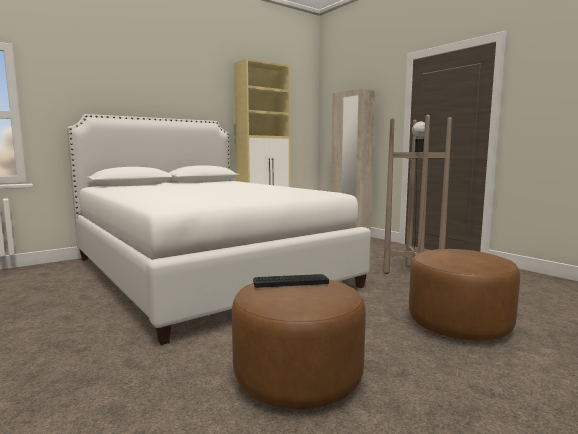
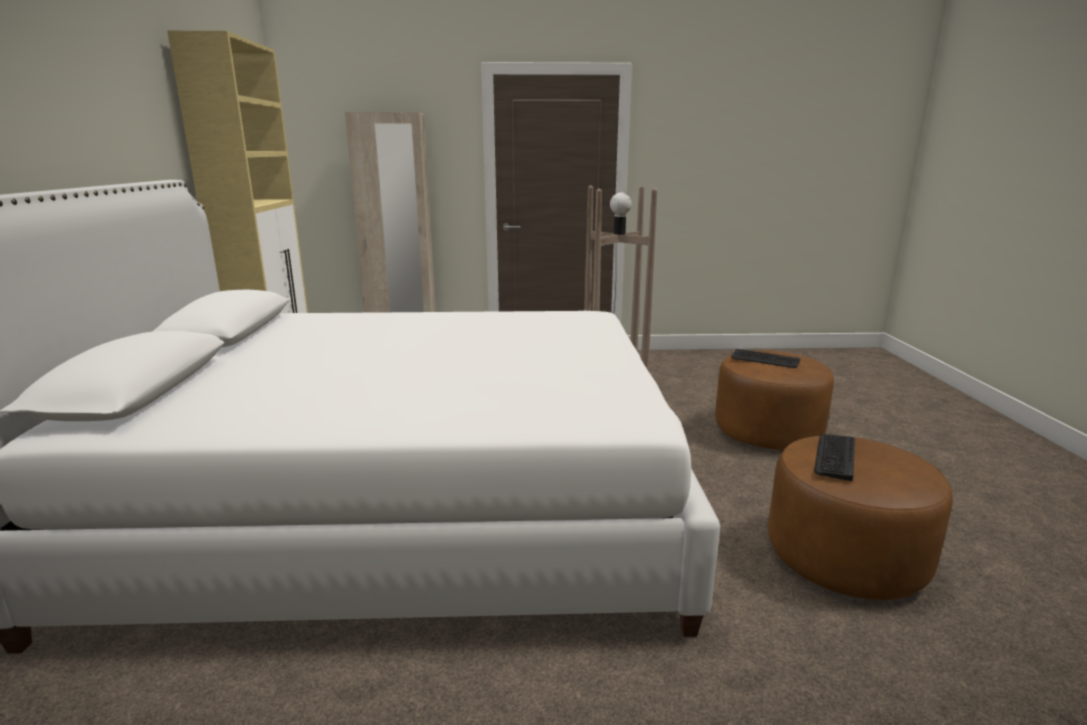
camera: 55 degrees left, 10 degrees up
none -> keyboard [731,349,800,368]

